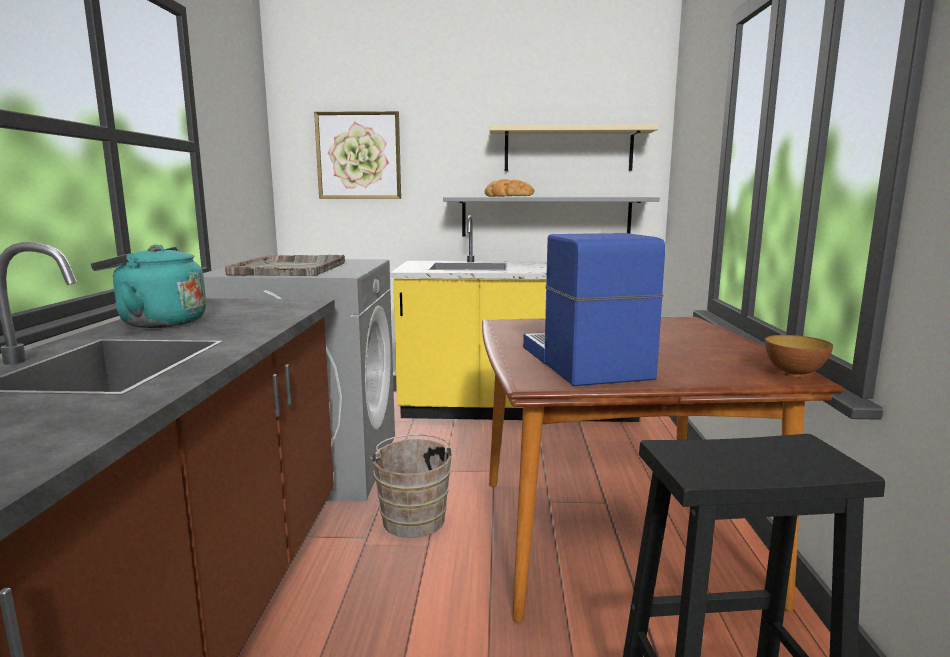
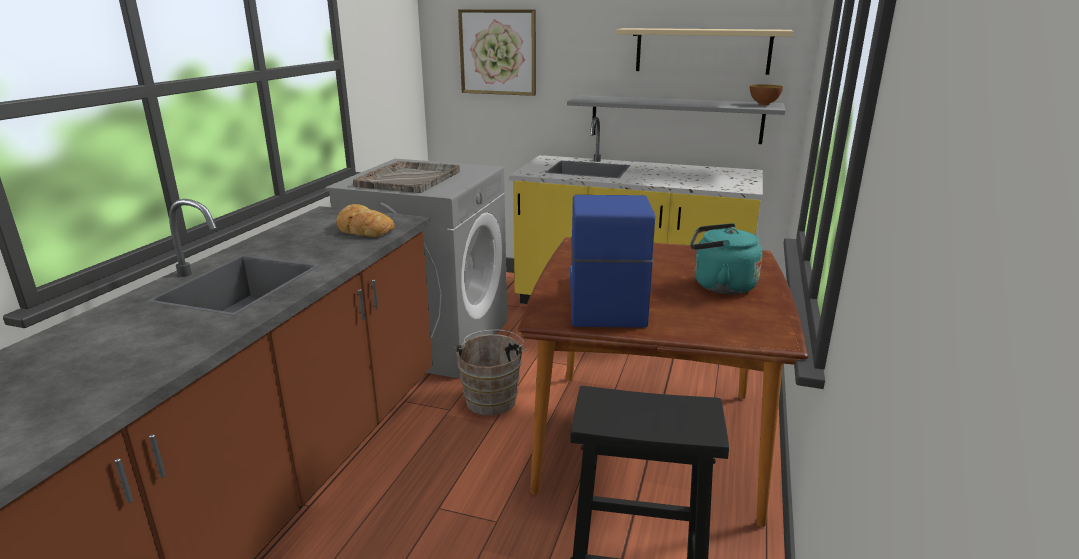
camera: 15 degrees right, 10 degrees up
turquoise kettle [91,245,206,328] -> turquoise kettle moved to [690,223,763,294]
bread [485,179,534,197] -> bread moved to [336,204,395,237]
bowl [765,335,833,377] -> bowl moved to [750,84,783,105]

